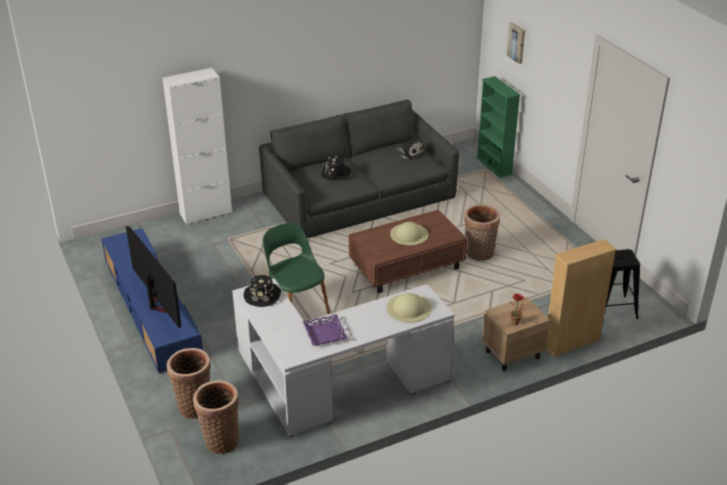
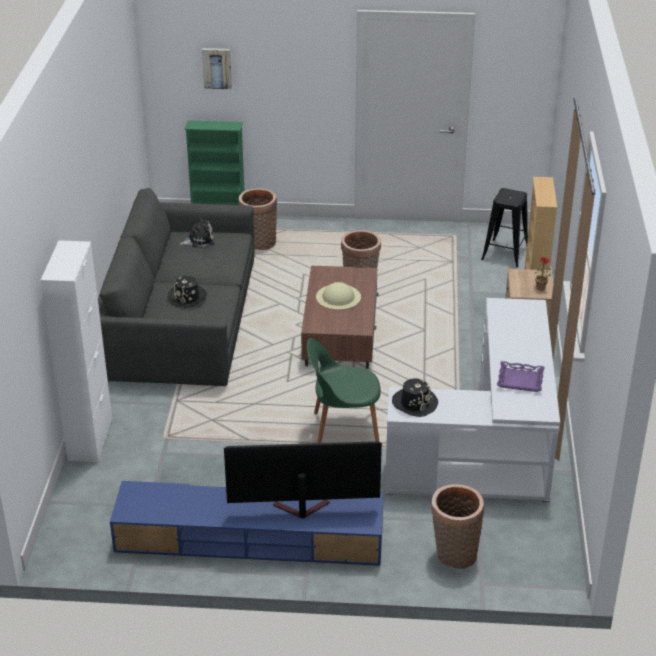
camera: 60 degrees left, 0 degrees up
basket [193,380,239,454] -> basket moved to [238,188,277,250]
beige hat [386,293,432,323] -> none

